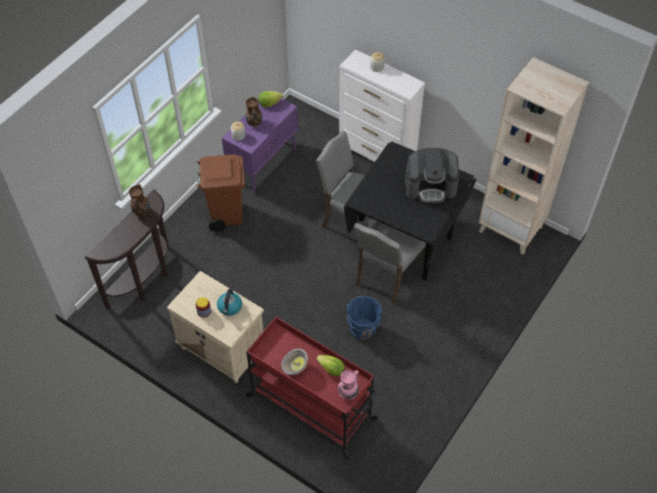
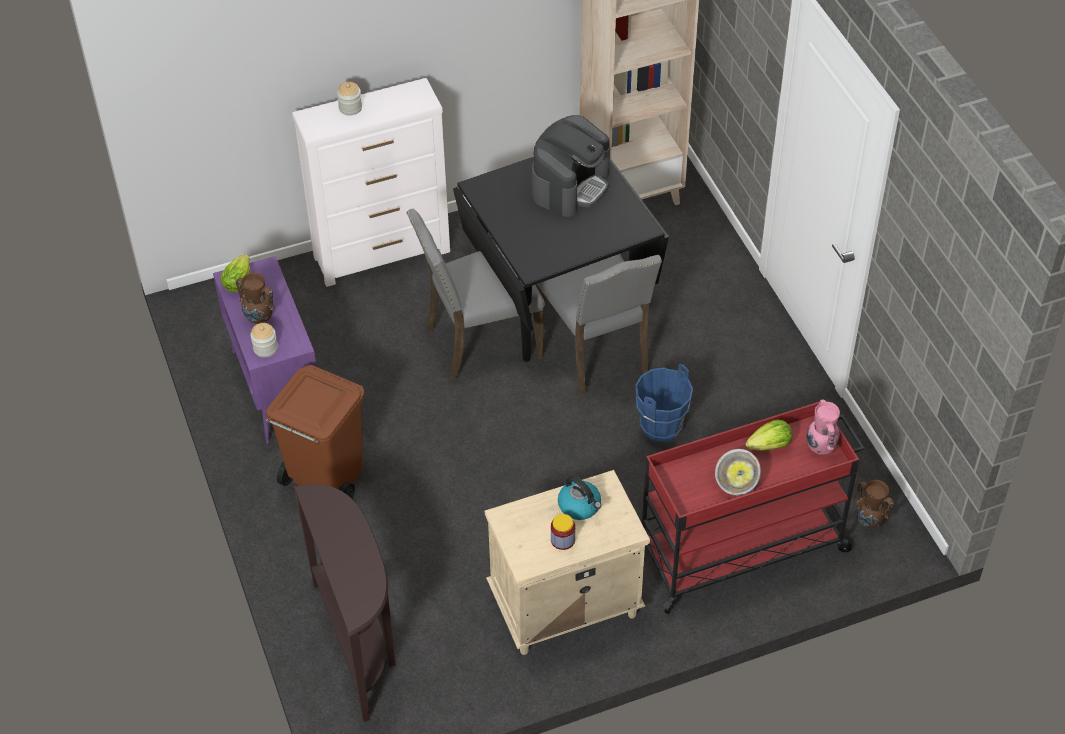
camera: 55 degrees left, 5 degrees down
brown vase [129,184,150,216] -> brown vase moved to [855,480,894,529]

